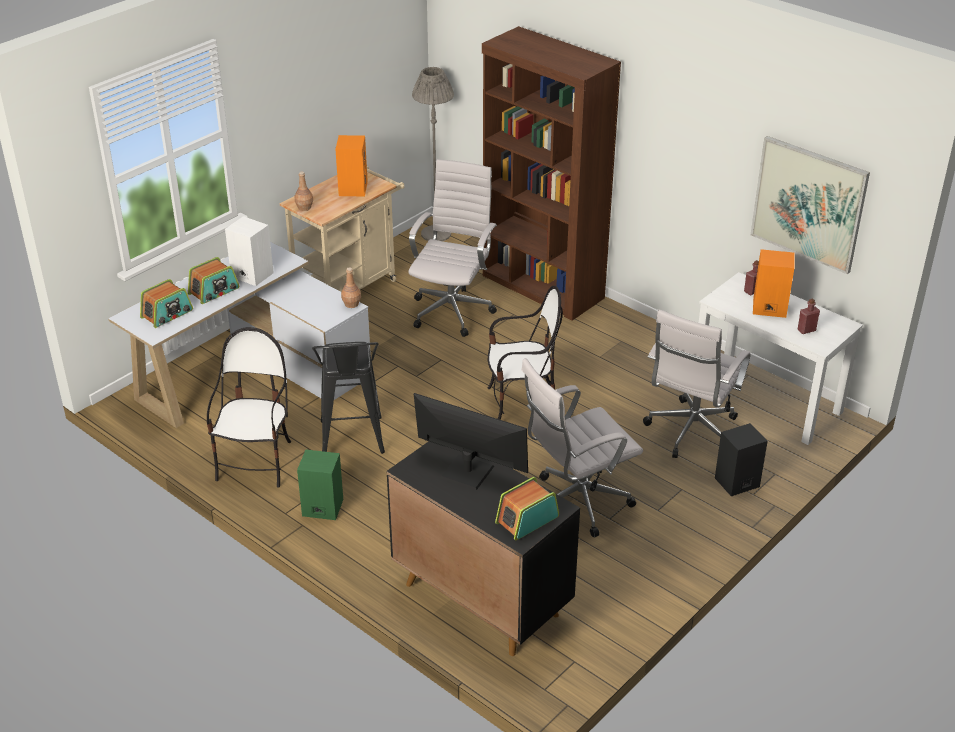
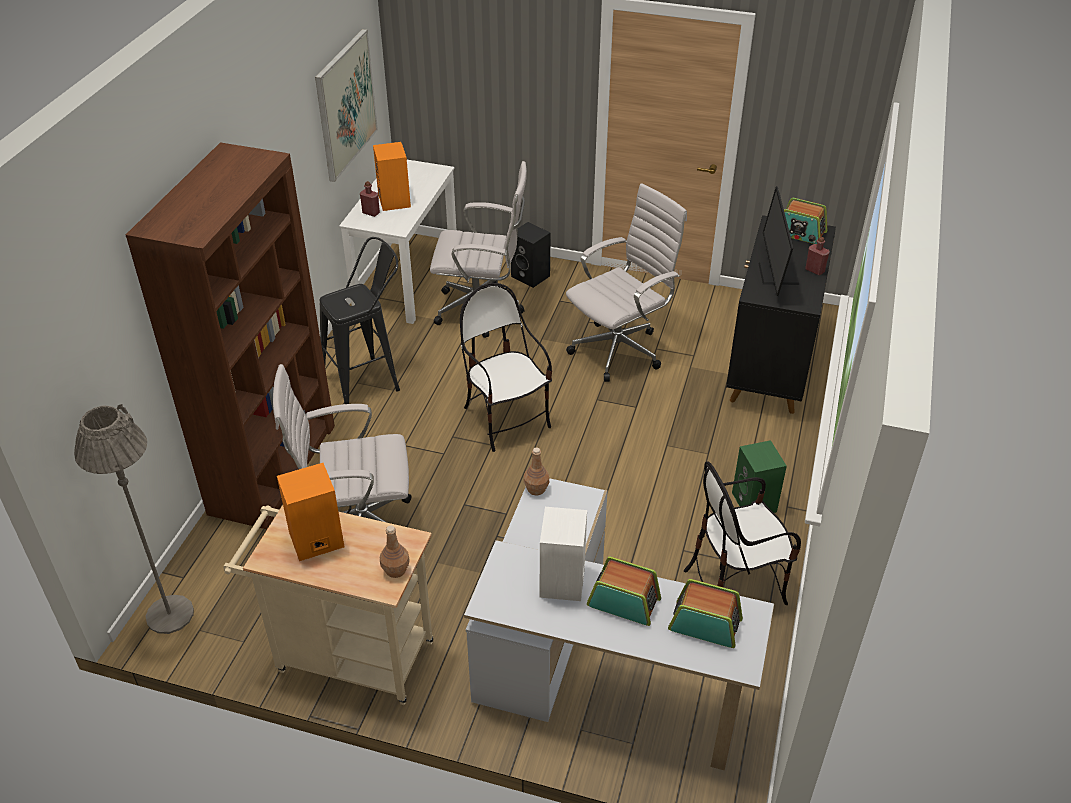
camera: 115 degrees left, 5 degrees up
black stool [312,342,385,454] -> black stool moved to [320,237,400,404]
white office chair [521,358,643,537] -> white office chair turned 75 degrees counterclockwise [566,183,687,382]
red bottle [798,299,820,334] -> red bottle moved to [805,237,830,275]

